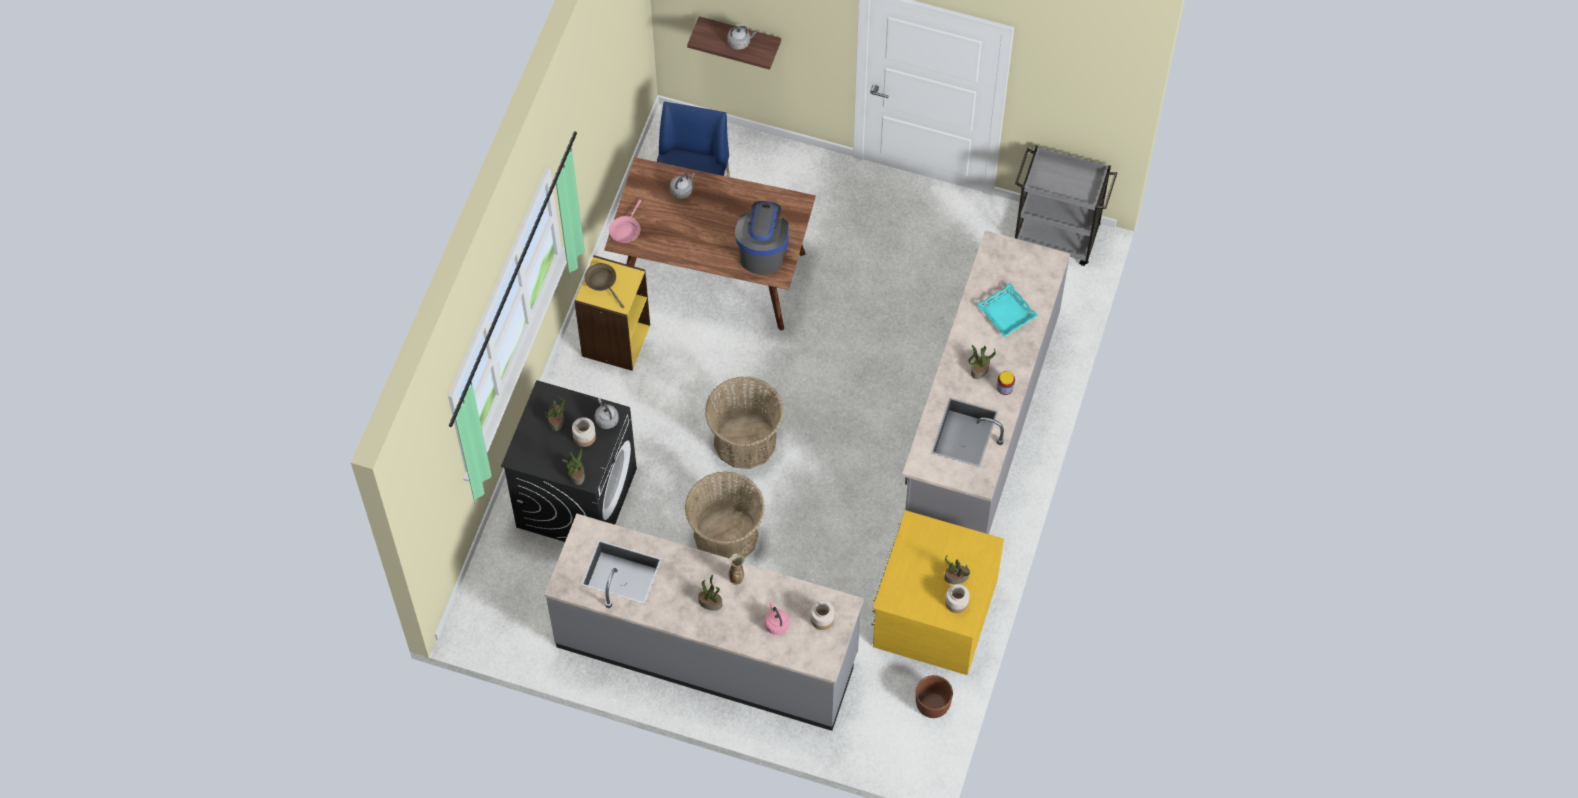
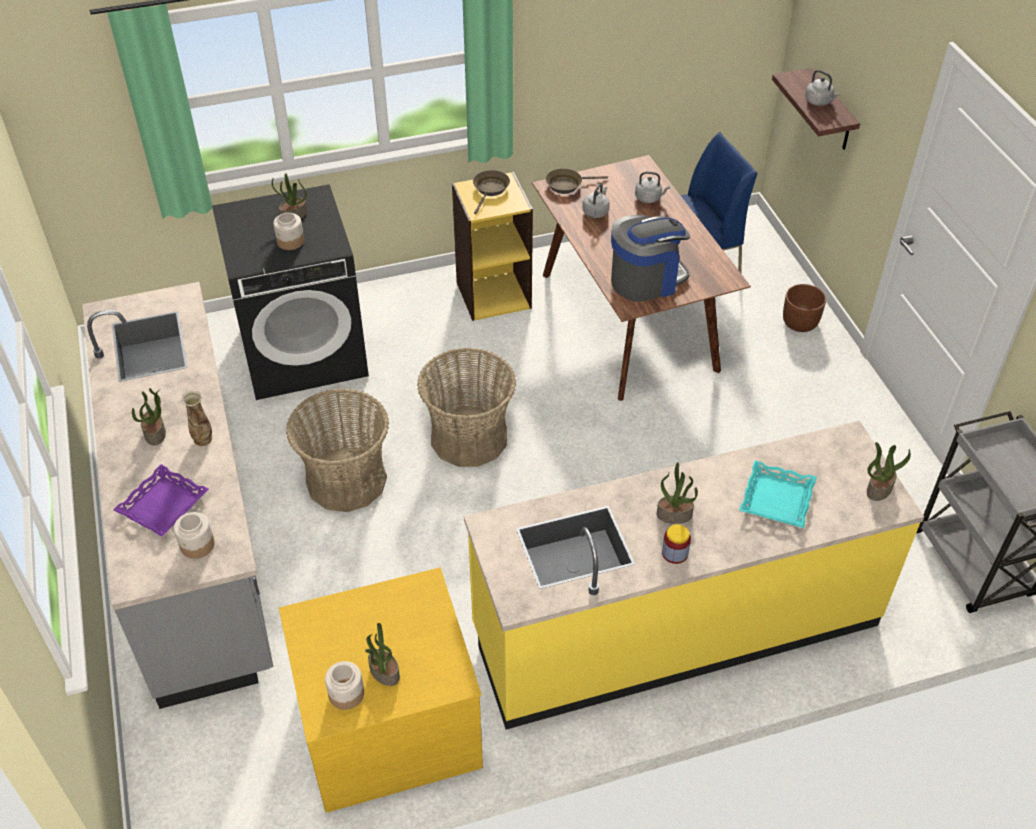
camera: 55 degrees right, 15 degrees down
potted plant [562,447,585,485] -> potted plant moved to [867,442,911,501]
grey kettle [595,398,619,429] -> grey kettle moved to [583,183,610,218]
pink frying pan [609,200,641,243] -> brown frying pan [546,169,608,194]
pink kettle [765,602,789,635] -> purple tray [114,464,209,537]
grey counter [902,230,1070,534] -> yellow counter [464,421,924,730]
brown planter [916,675,953,718] -> brown planter moved to [783,284,826,332]

